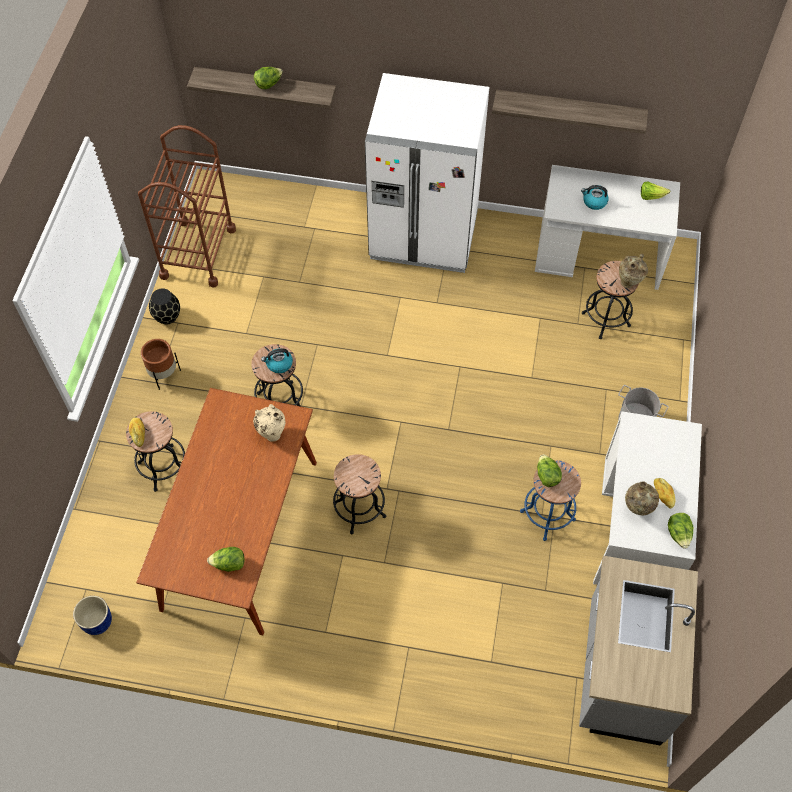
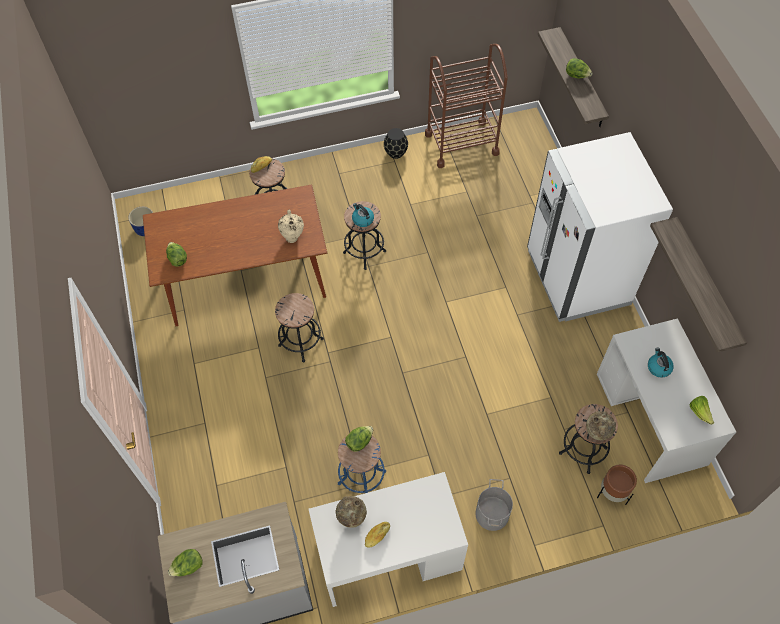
camera: 65 degrees right, 0 degrees up
brown planter [141,339,181,390] -> brown planter moved to [597,465,637,505]
lettuce [668,513,693,549] -> lettuce moved to [168,549,203,576]

